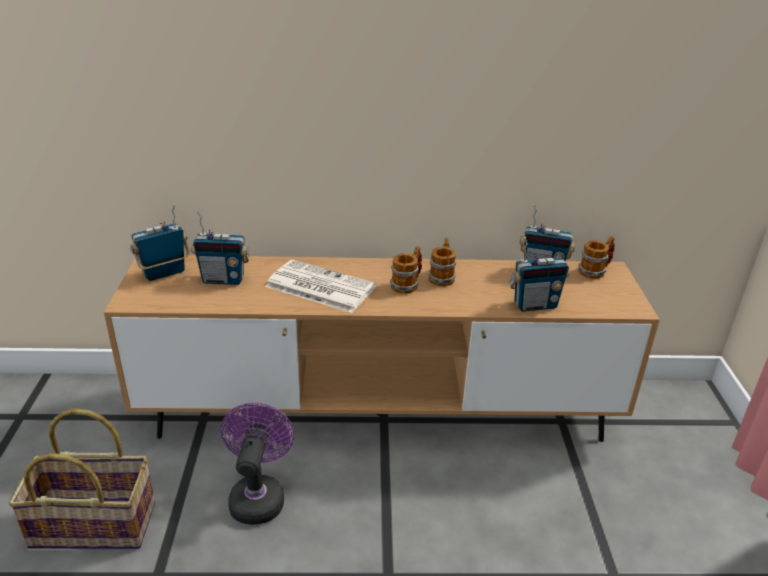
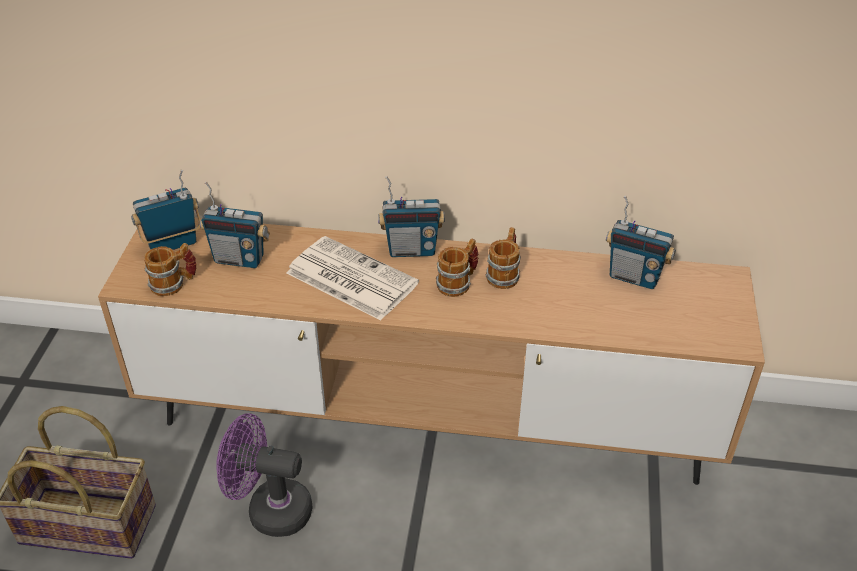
camera: 10 degrees right, 10 degrees up
purple fan [221,403,294,525] -> purple fan turned 90 degrees counterclockwise [216,413,313,537]
radio [509,237,569,312] -> radio moved to [378,176,445,257]
mug [578,236,615,279] -> mug moved to [144,243,197,296]

